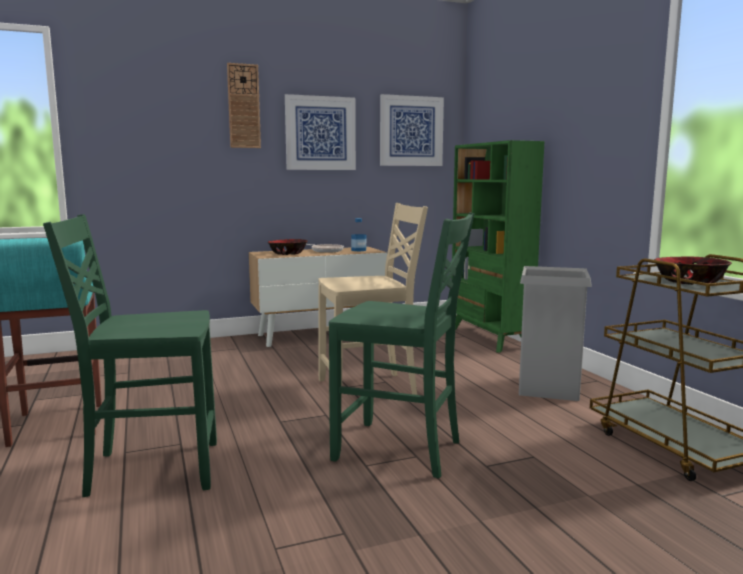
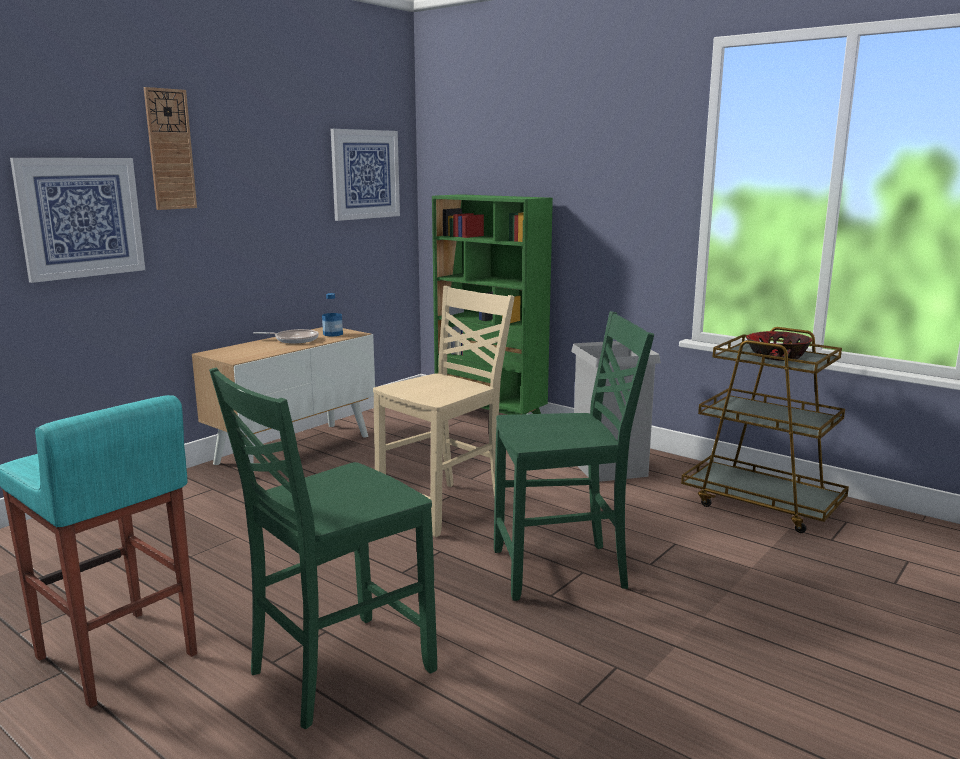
camera: 30 degrees left, 5 degrees up
bowl [267,239,308,255] -> none
picture [285,94,356,170] -> picture moved to [10,158,145,283]

